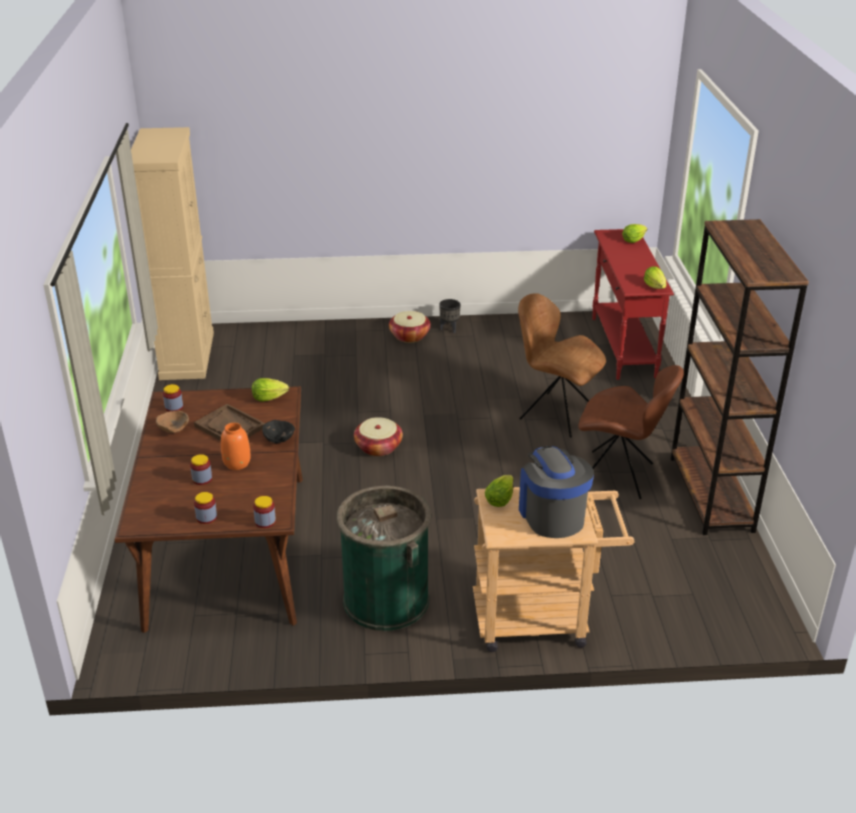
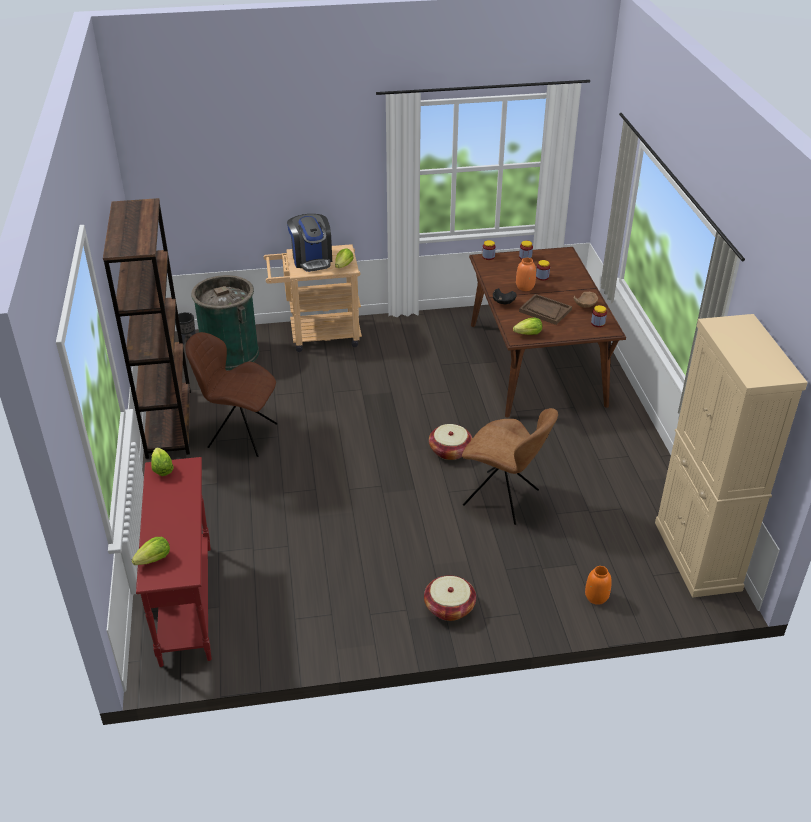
camera: 175 degrees right, 5 degrees up
green trash can [337,486,431,631] -> green trash can moved to [191,275,259,370]
black planter [439,299,461,333] -> black planter moved to [175,312,196,344]
brown chair [518,293,606,438] -> brown chair moved to [462,408,558,525]
none -> orange vase [585,566,611,605]

